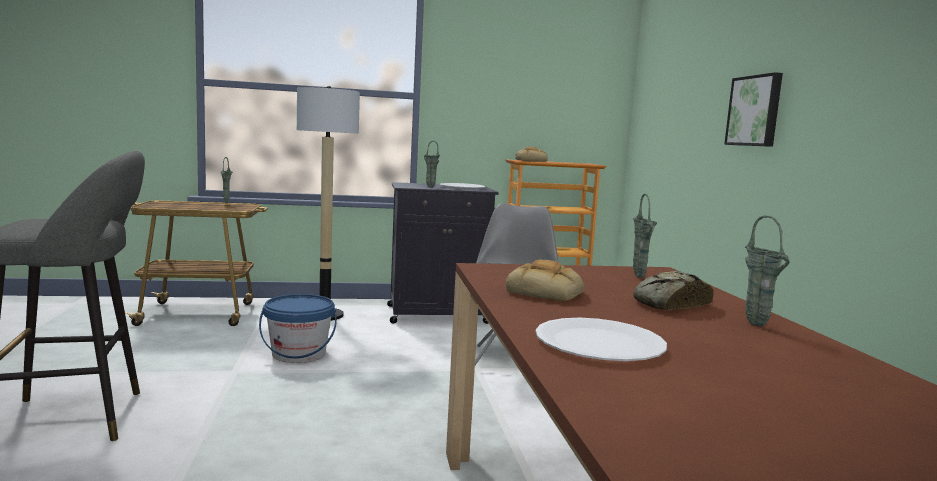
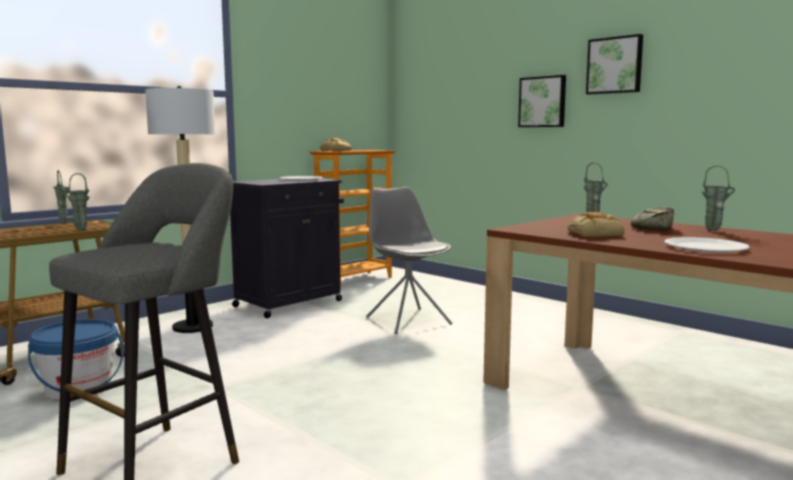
camera: 35 degrees left, 0 degrees up
blue bucket [259,294,337,363] -> blue bucket moved to [28,319,124,400]
green vase [424,140,440,188] -> green vase moved to [65,173,89,230]
none -> picture [586,34,643,94]

